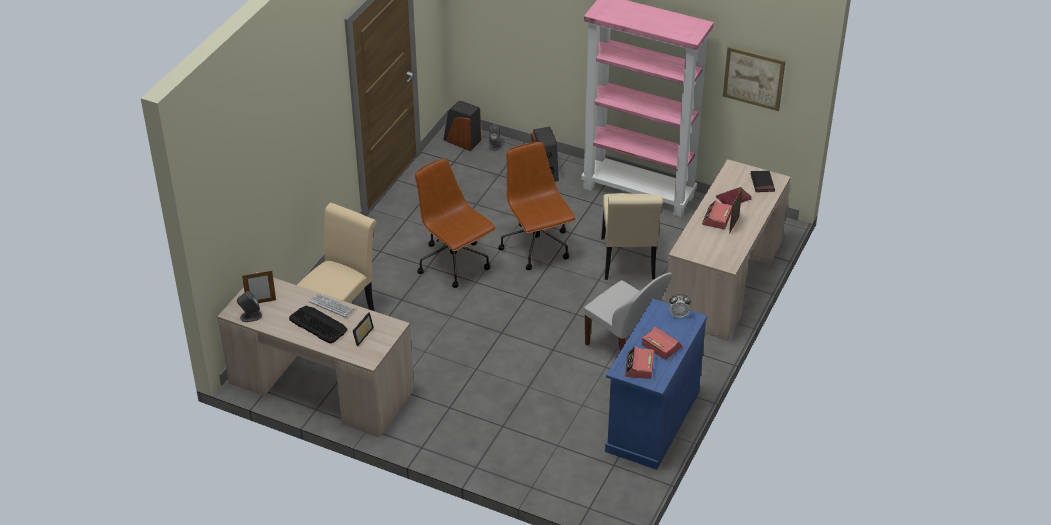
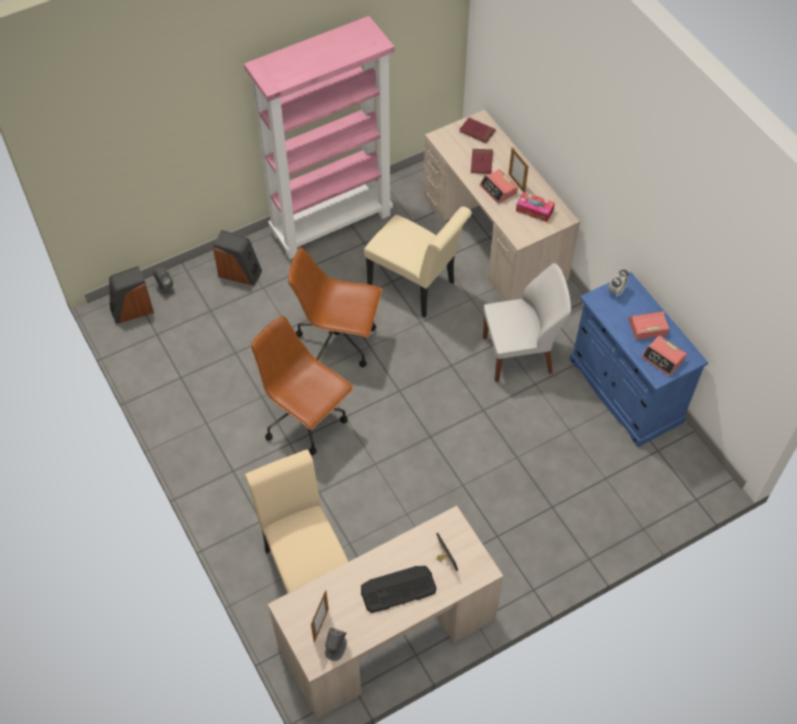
camera: 55 degrees left, 15 degrees up
keyboard [309,293,354,318] -> none
brown office chair [415,158,496,288] -> brown office chair turned 45 degrees clockwise [251,316,354,455]
picture [723,46,785,111] -> none
black book [750,171,775,192] -> red book [459,118,496,143]
none -> tissue box [516,192,555,222]

